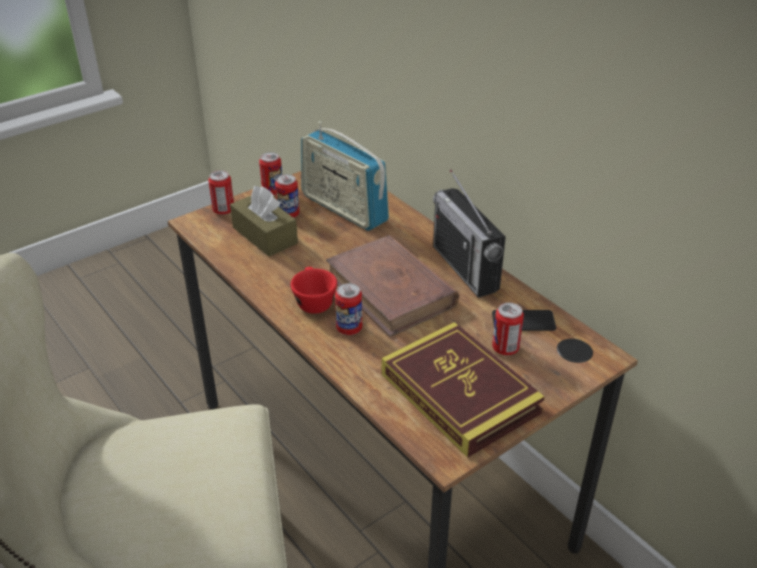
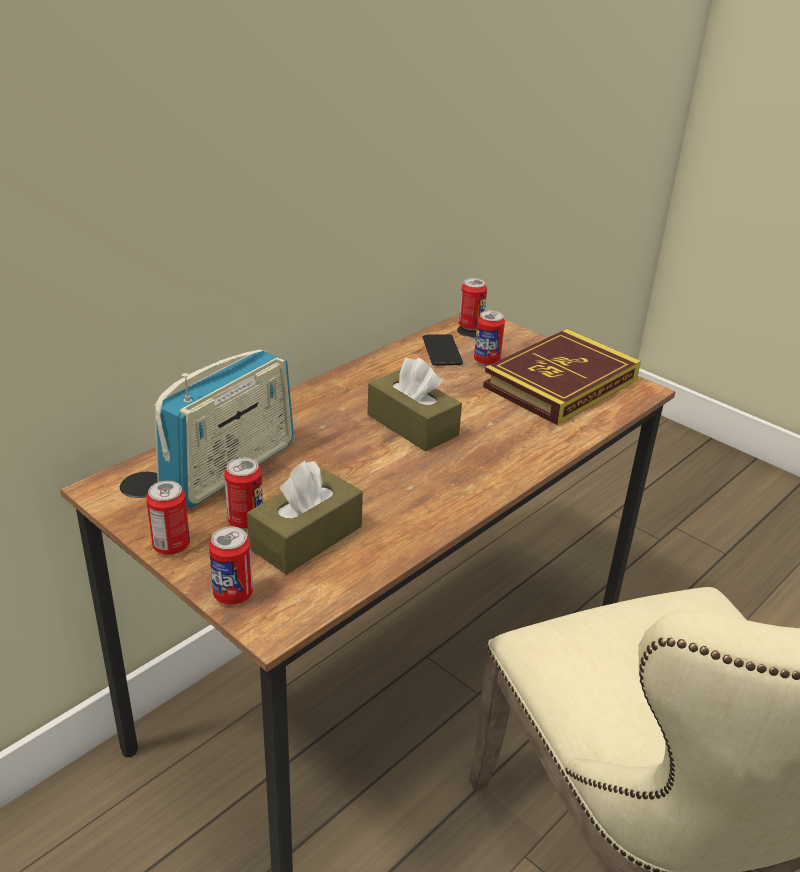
camera: 100 degrees left, 5 degrees down
red cup [291,267,337,314] -> none
brown book [326,235,459,337] -> brown tissue box [367,357,462,452]
can [335,283,362,335] -> can moved to [459,278,487,330]
radio [433,169,506,298] -> none

